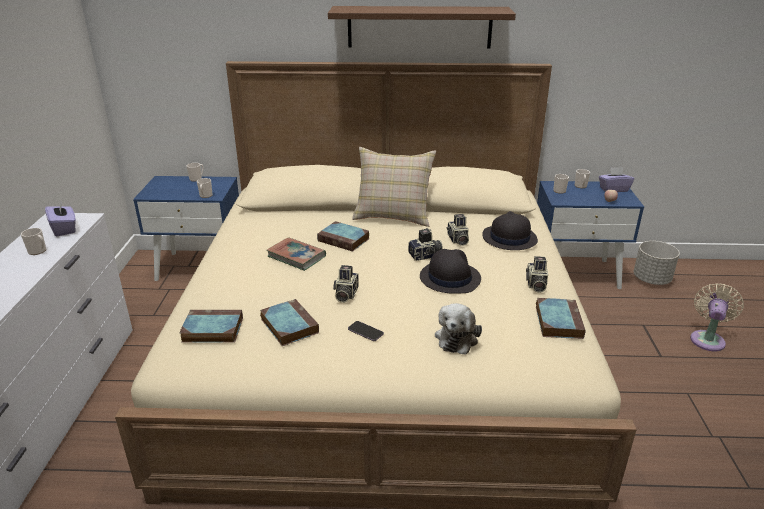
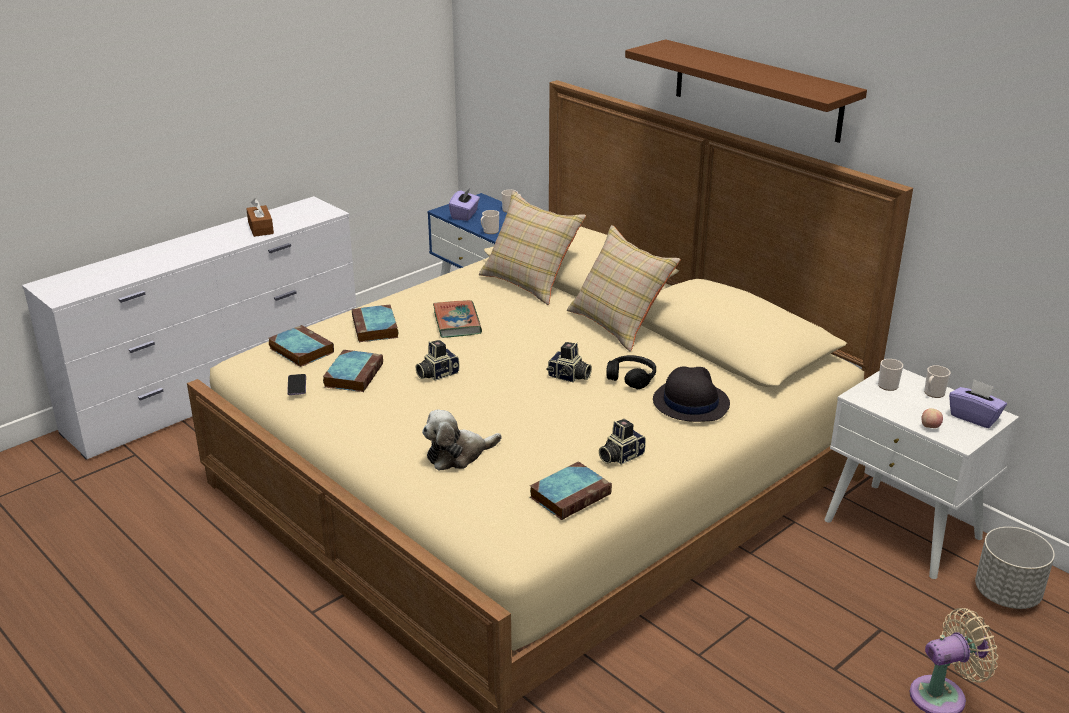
camera: 45 degrees right, 0 degrees up
mug [21,228,46,255] -> brown tissue box [246,198,274,237]
purple tissue box [45,203,76,237] -> purple tissue box moved to [449,187,480,221]
book [317,221,369,252] -> book moved to [352,305,398,342]
phone [348,321,384,341] -> phone moved to [287,374,306,395]
black hat [420,249,481,294] -> none
camera [447,214,469,246] -> black headphones [606,355,656,389]
blue nightstand [537,181,644,289] -> white nightstand [824,369,1019,579]
none -> beige pillow [479,191,586,305]

